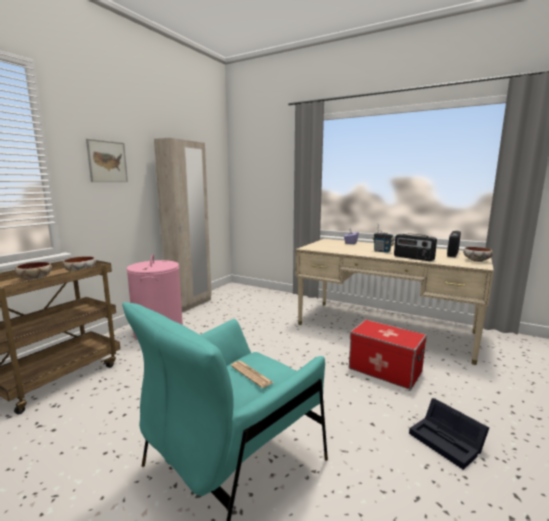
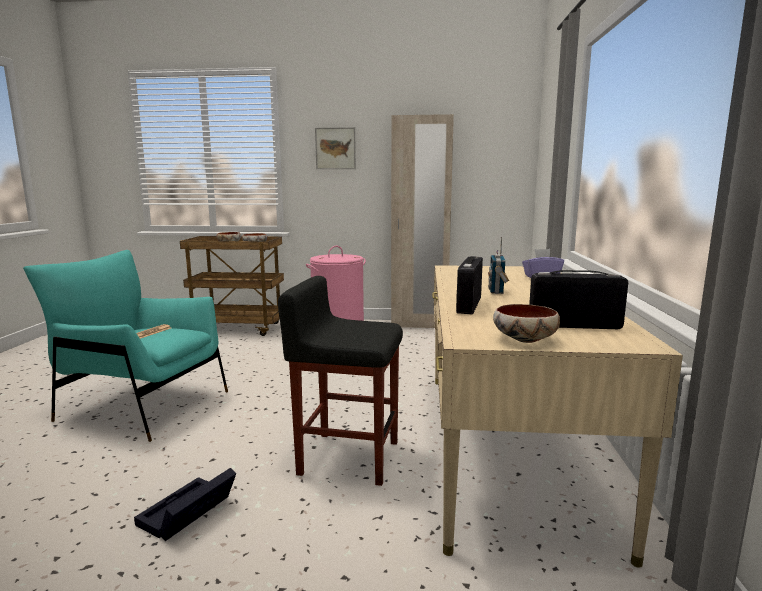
camera: 65 degrees right, 0 degrees up
storage box [349,320,427,390] -> black stool [278,276,403,486]

